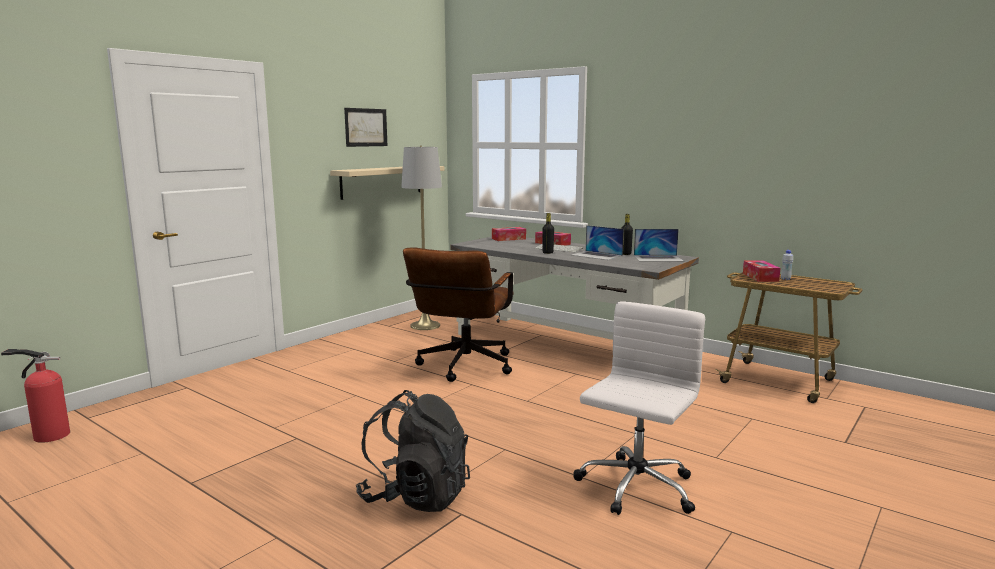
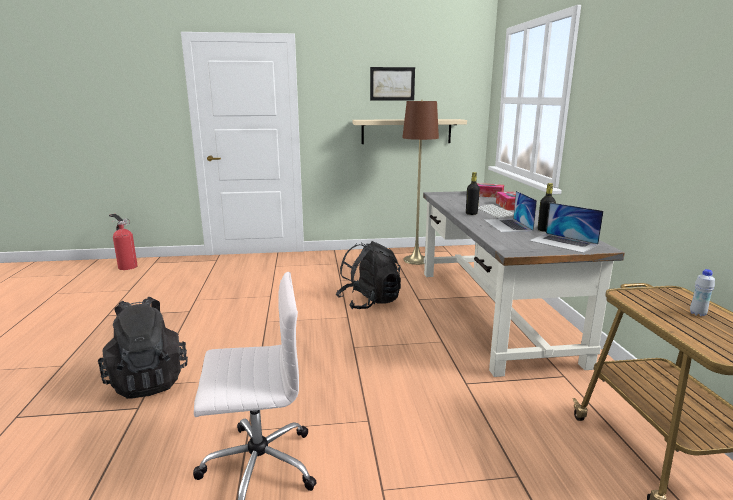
camera: 45 degrees right, 5 degrees up
grey floor lamp [401,146,442,330] -> brown floor lamp [402,100,439,265]
brown office chair [403,247,514,382] -> black backpack [336,241,401,309]
tissue box [743,260,780,282] -> none

